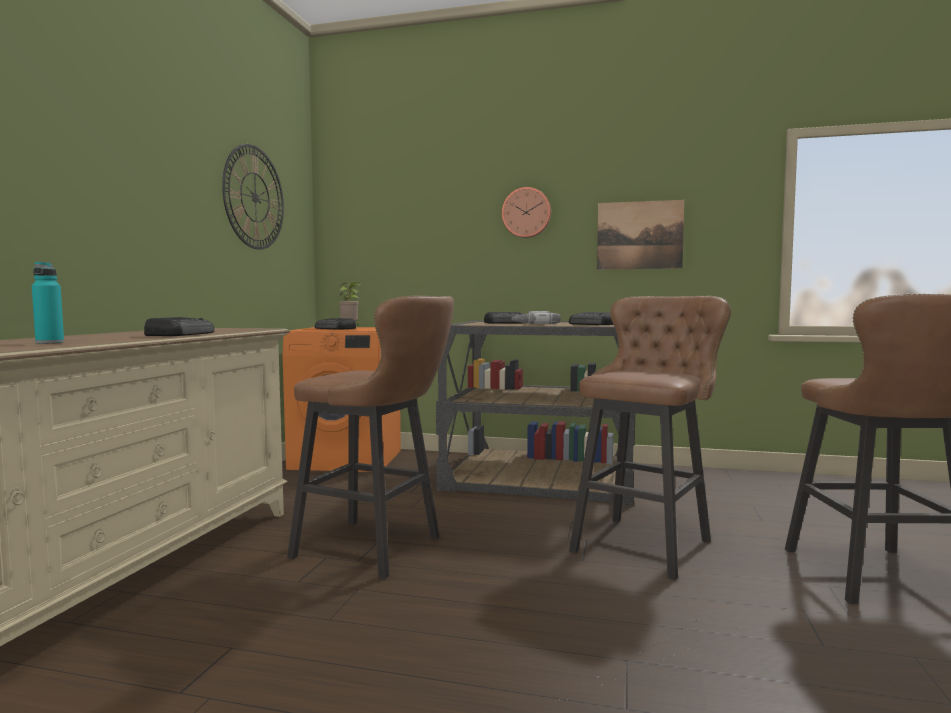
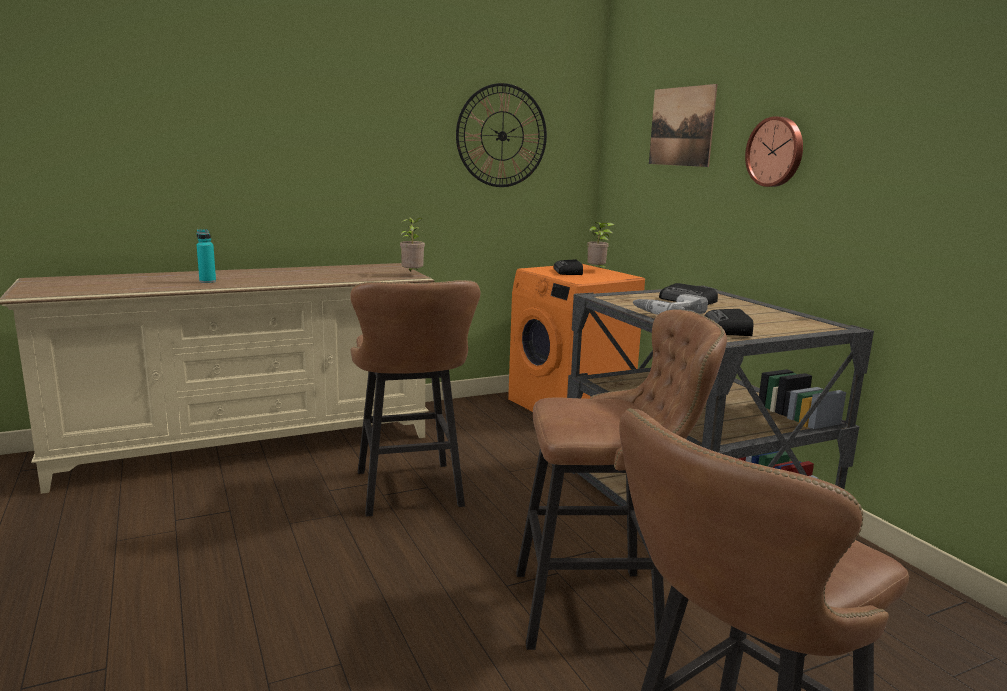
camera: 50 degrees right, 10 degrees up
radio [144,317,214,336] -> none
picture [597,200,684,270] -> picture moved to [649,84,717,167]
none -> potted plant [400,217,425,272]

